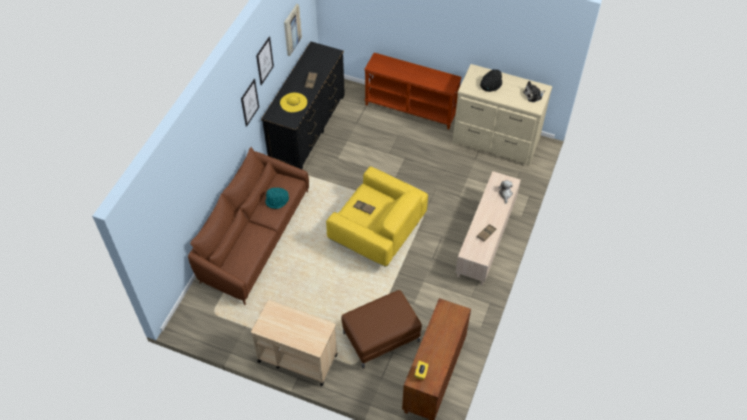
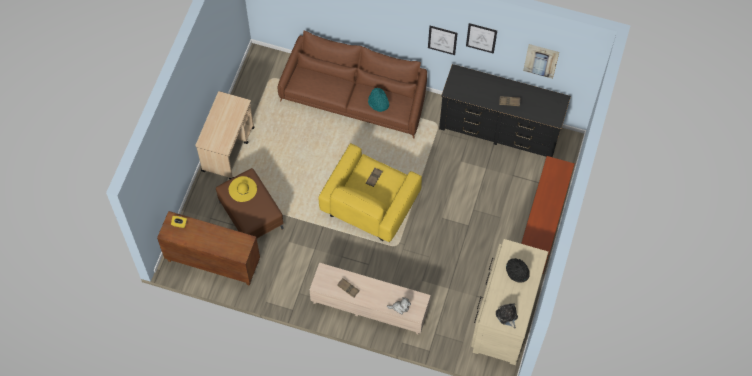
camera: 85 degrees right, 10 degrees up
yellow hat [280,93,307,112] -> yellow hat moved to [229,176,257,202]

